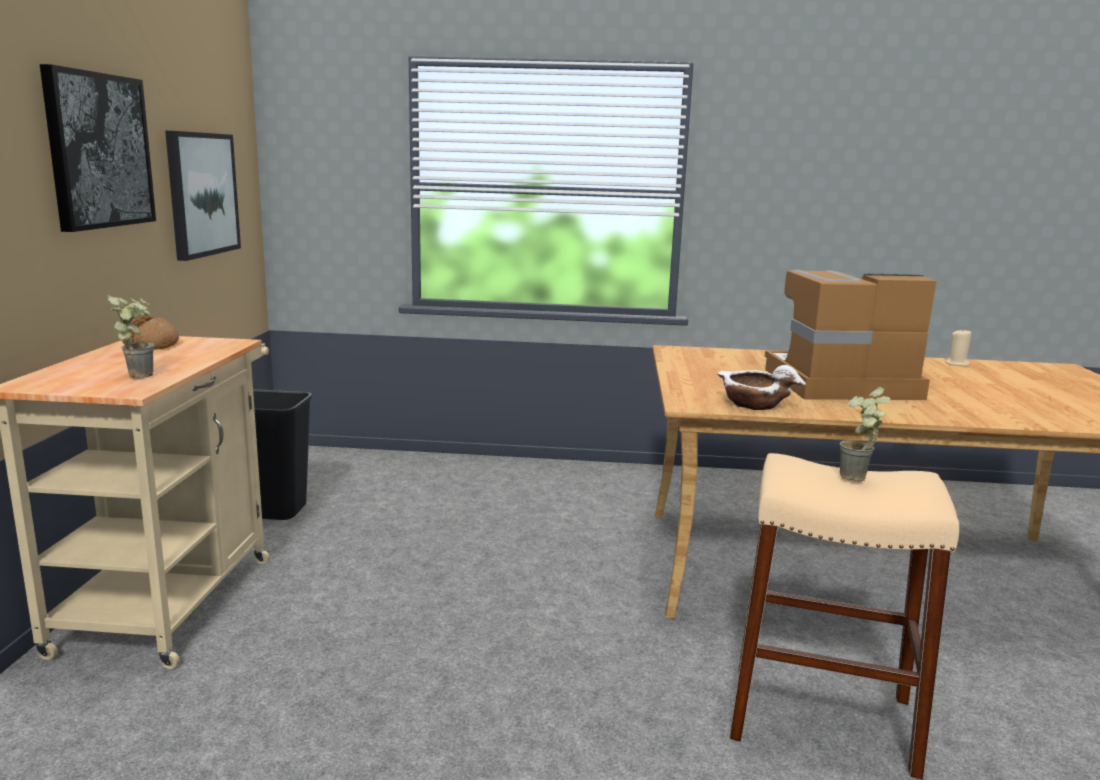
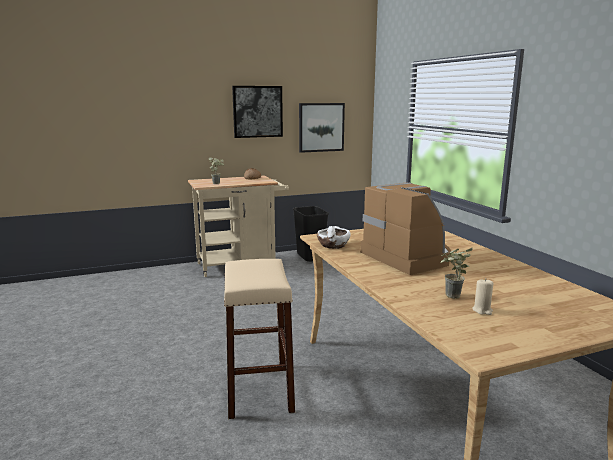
camera: 65 degrees right, 0 degrees up
potted plant [840,387,891,482] -> potted plant moved to [440,248,473,299]
beige candle [946,328,971,366] -> beige candle moved to [472,279,493,315]

